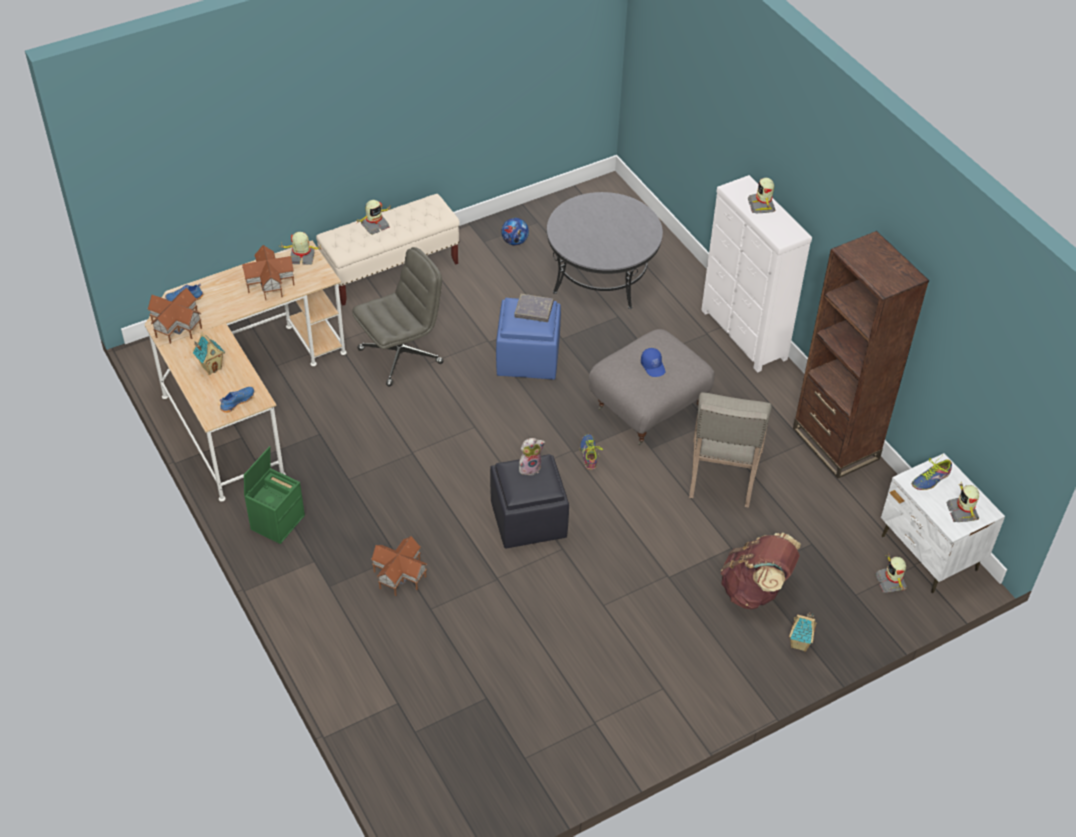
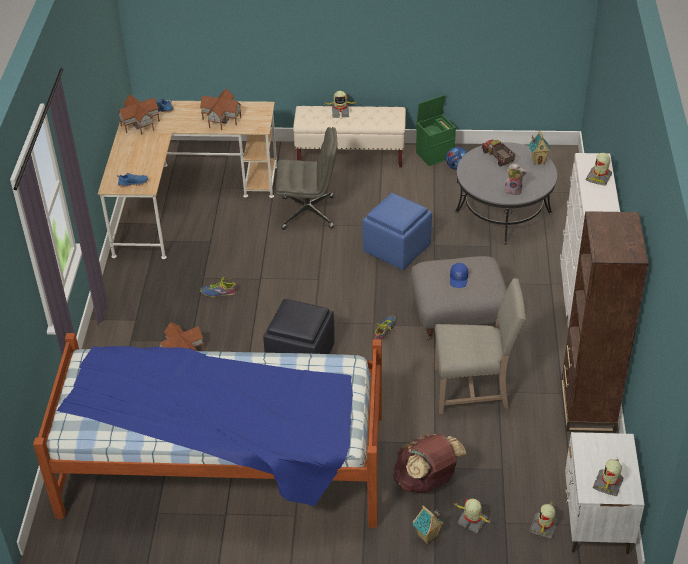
camera: 35 degrees right, 5 degrees down
toy house [193,332,225,375] -> toy house moved to [529,131,551,165]
green storage box [244,446,305,544] -> green storage box moved to [416,95,456,166]
toy robot [280,232,321,265] -> toy robot moved to [453,499,492,533]
grey book [514,294,554,322] -> none
plush toy [519,438,545,475] -> plush toy moved to [504,164,527,196]
beige chair [689,392,772,508] -> beige chair turned 135 degrees counterclockwise [435,278,526,414]
shoe [912,456,952,490] -> shoe moved to [200,277,237,297]
none -> bed [33,333,382,528]
none -> toy truck [482,139,516,167]

